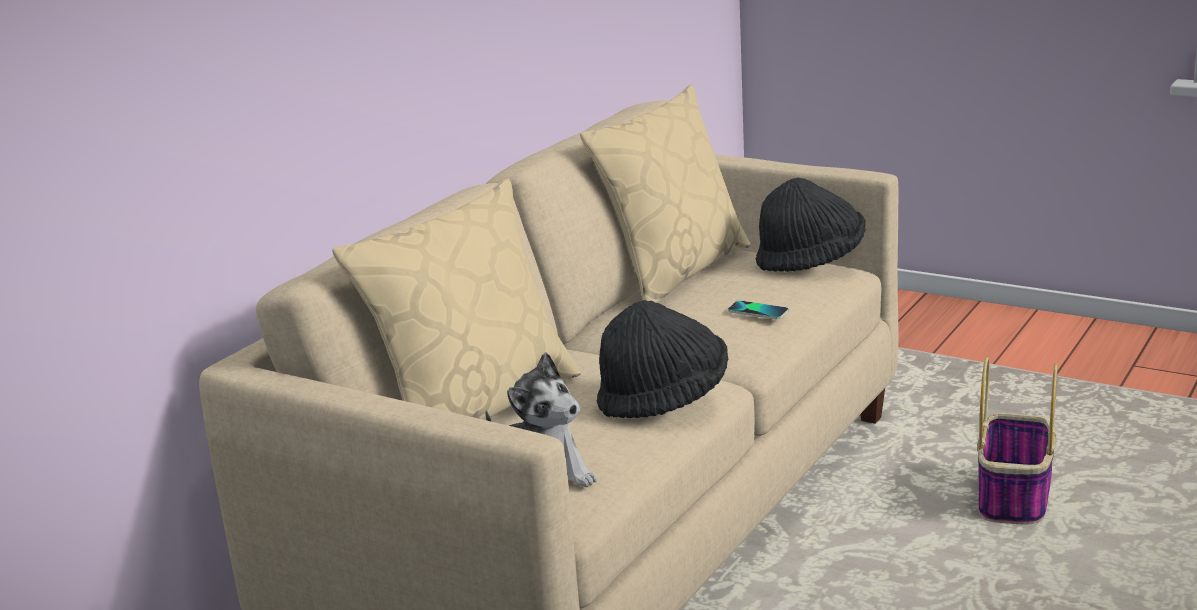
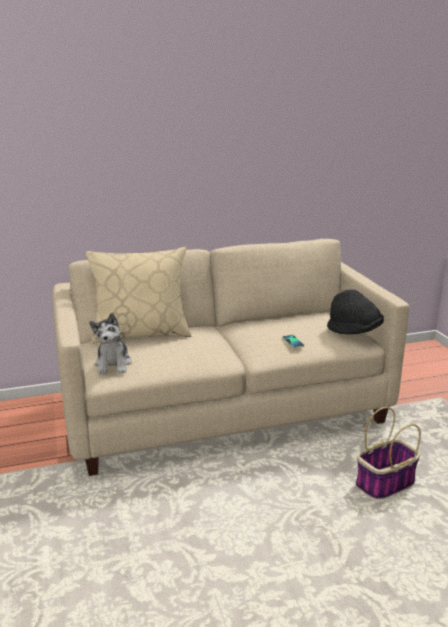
camera: 40 degrees right, 0 degrees up
beige pillow [580,84,751,303] -> none
black hat [596,300,728,418] -> none

